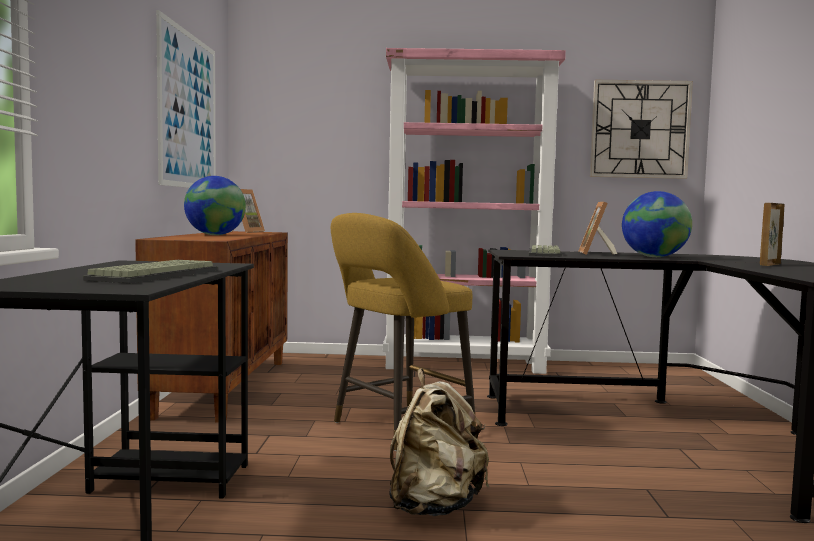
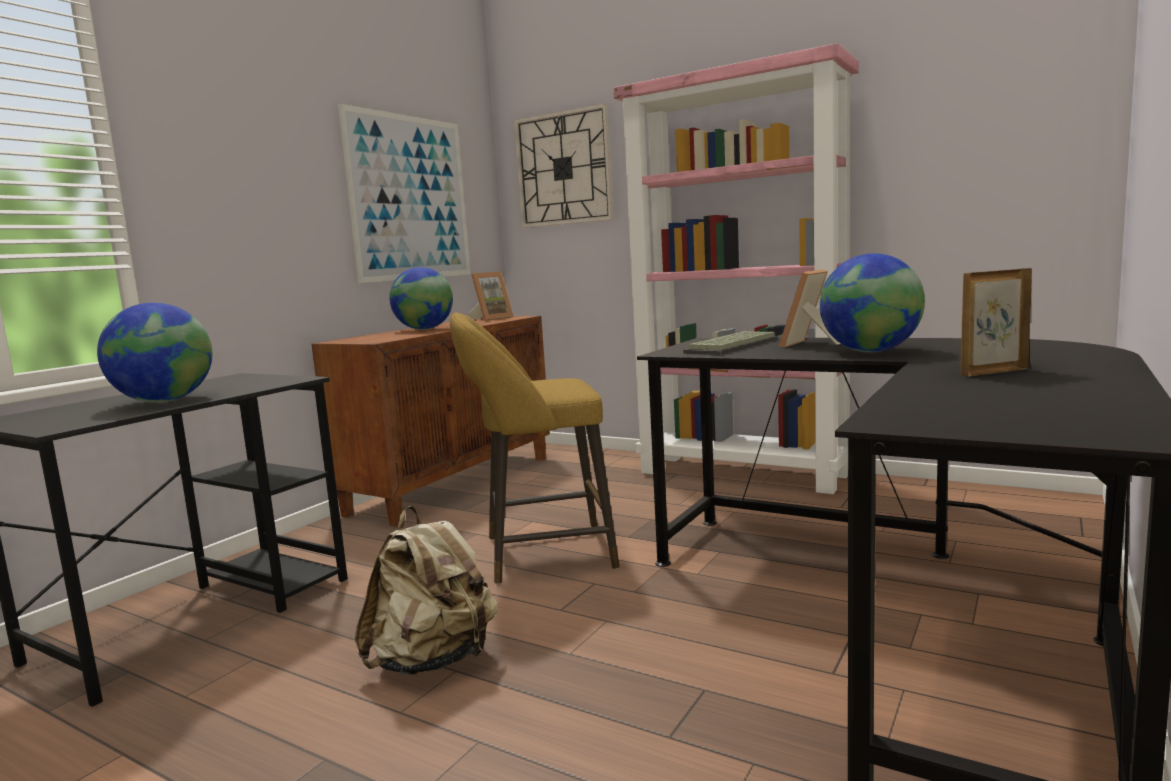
camera: 30 degrees right, 5 degrees up
keyboard [83,260,218,283] -> globe [97,303,212,403]
wall clock [590,80,693,179] -> wall clock moved to [514,103,614,228]

